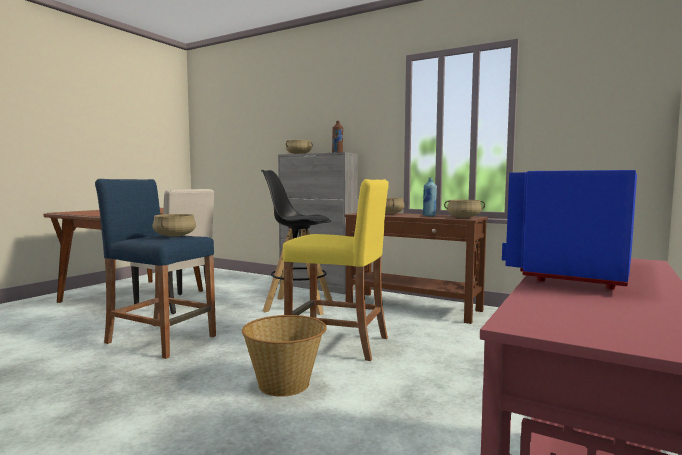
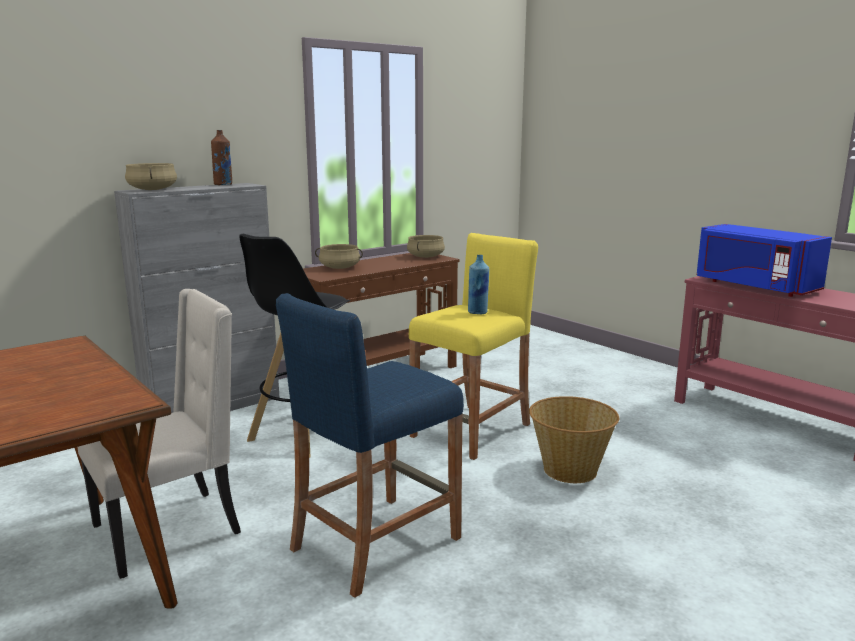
camera: 70 degrees left, 10 degrees up
beige cooking pot [152,214,196,237] -> none
blue bottle [423,178,437,216] -> blue bottle moved to [468,255,489,314]

